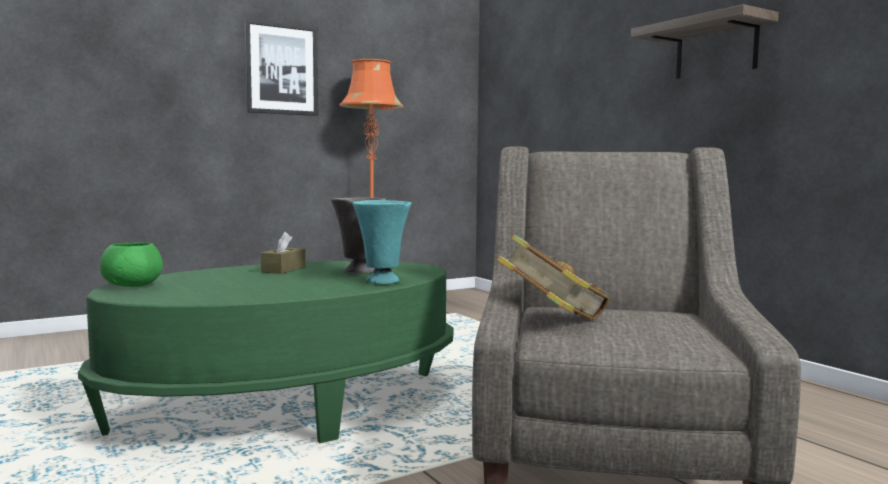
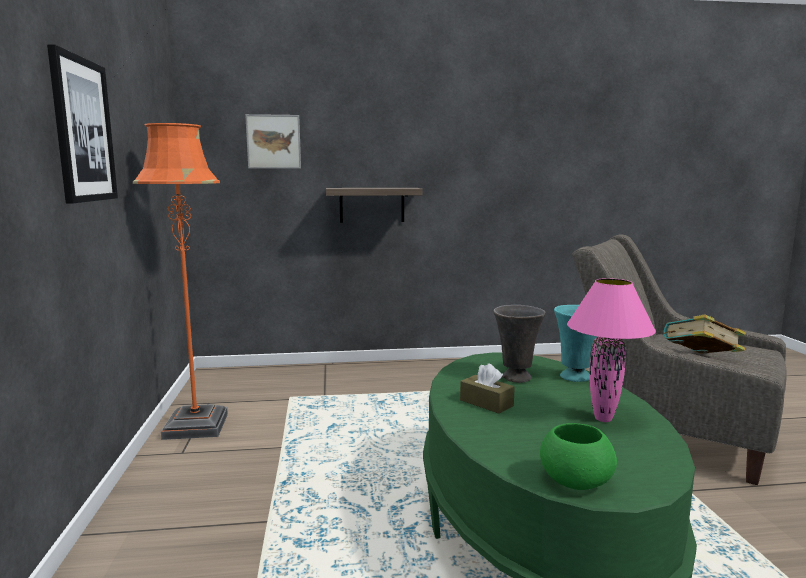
camera: 65 degrees left, 5 degrees up
shelf [631,4,779,79] -> shelf moved to [326,188,423,223]
none -> picture [245,114,301,169]
none -> pink table lamp [567,278,656,422]

